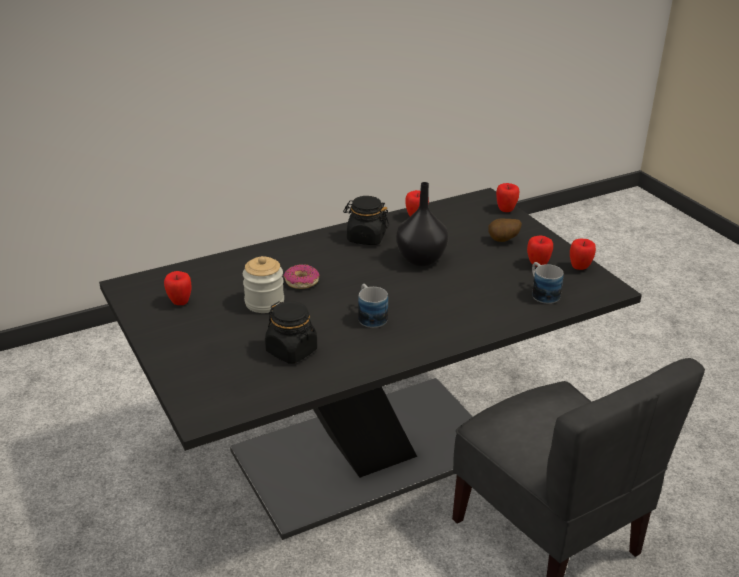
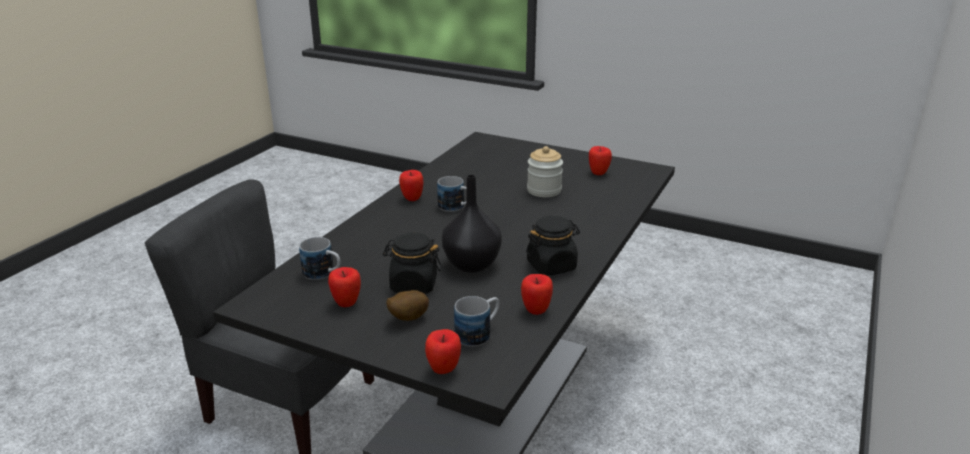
camera: 145 degrees right, 5 degrees down
black jar [265,301,317,364] -> black jar moved to [383,232,441,294]
donut [284,264,320,289] -> none
apple [570,239,596,270] -> apple moved to [399,170,424,201]
none -> mug [454,296,499,347]

